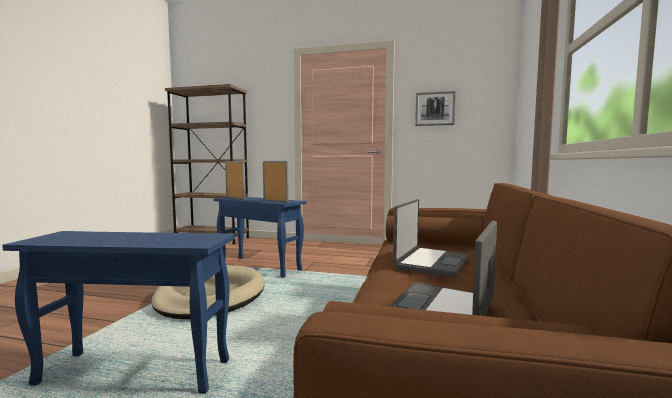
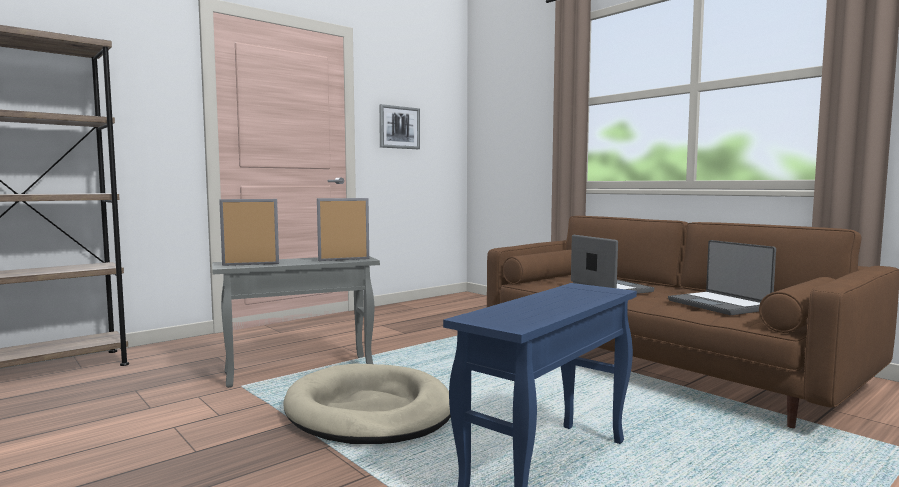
camera: 55 degrees left, 0 degrees up
blue side table [214,197,307,278] -> grey side table [212,256,380,388]

